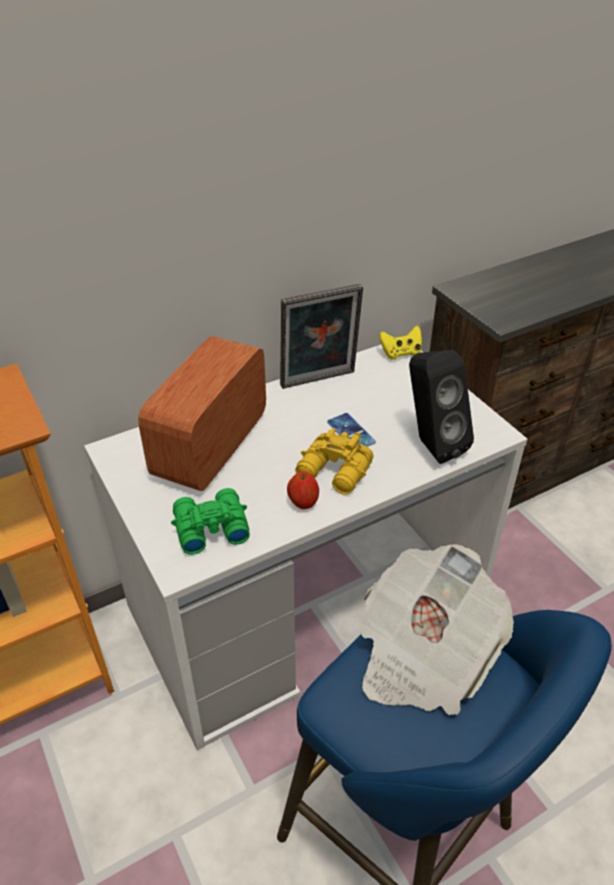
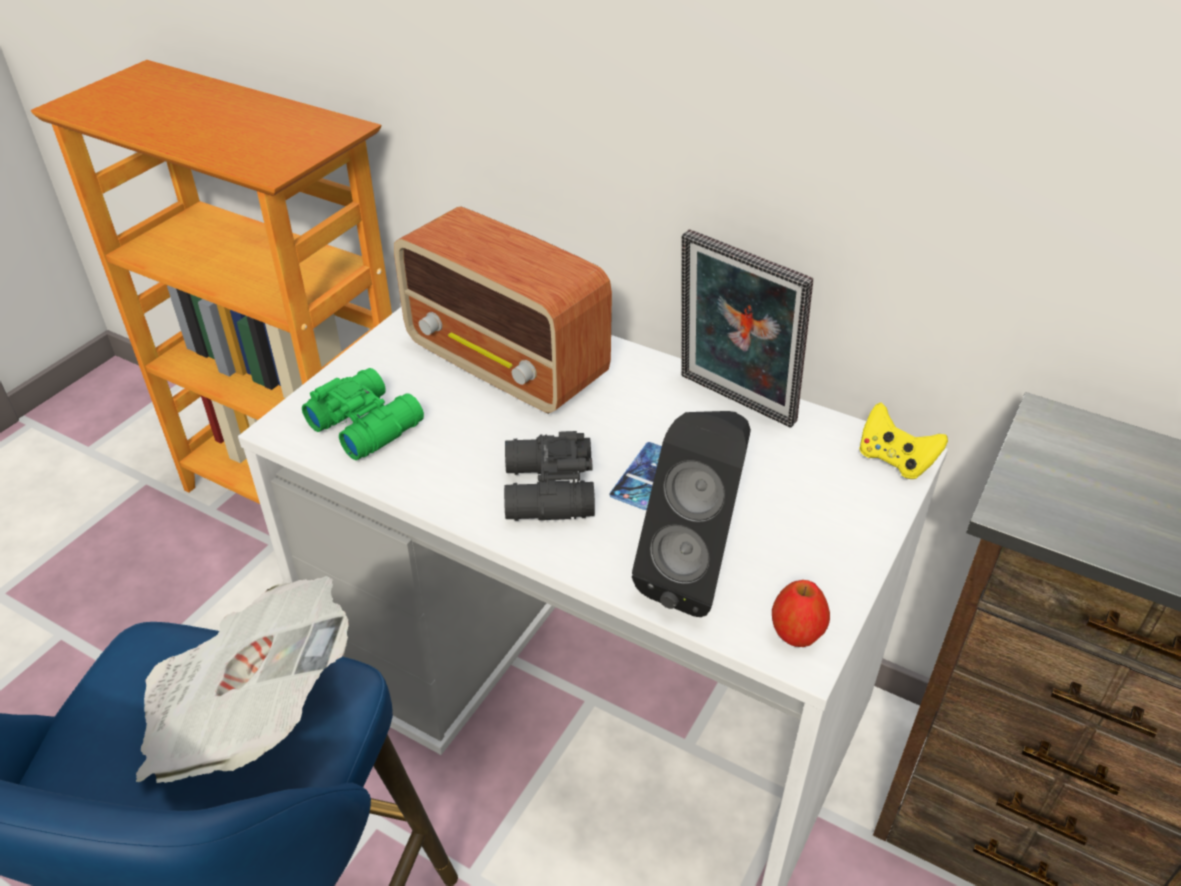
camera: 60 degrees right, 0 degrees up
radio [138,336,266,491] -> radio turned 135 degrees counterclockwise [394,206,612,414]
apple [287,471,319,509] -> apple moved to [772,580,830,647]
yellow binoculars [295,428,373,495] -> black binoculars [504,431,595,521]

